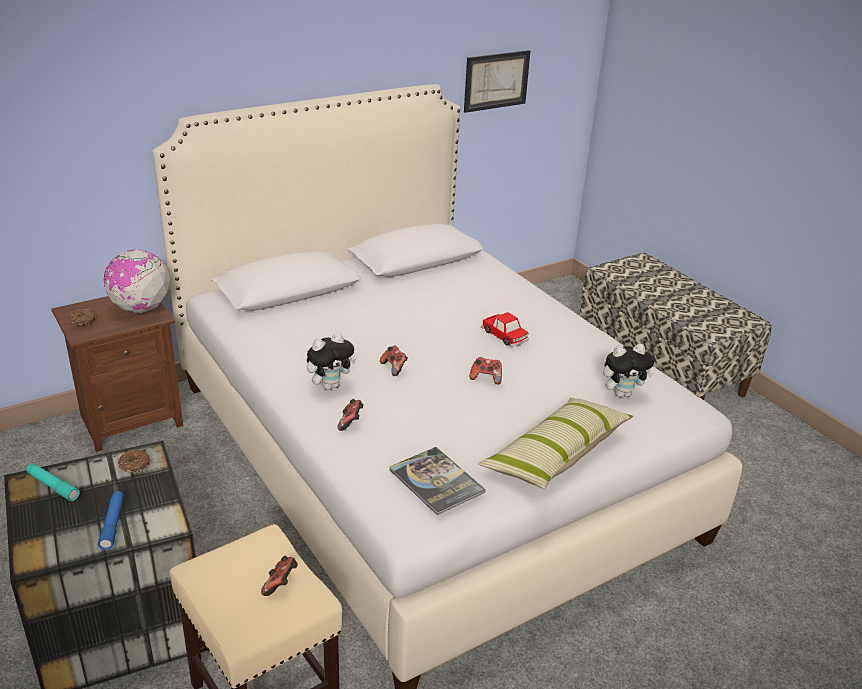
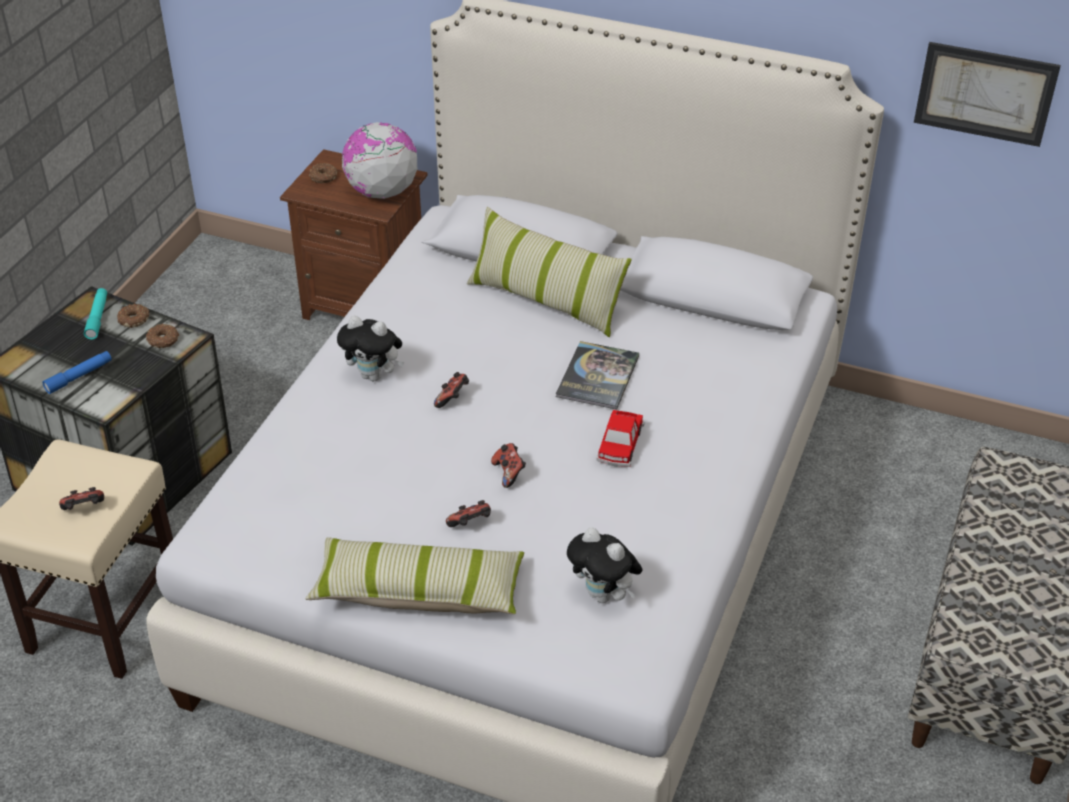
camera: 55 degrees right, 10 degrees up
game controller [337,399,364,431] -> game controller moved to [446,500,491,527]
book [389,447,486,515] -> book moved to [556,341,639,410]
none -> donut [117,304,149,328]
none -> pillow [467,207,632,337]

